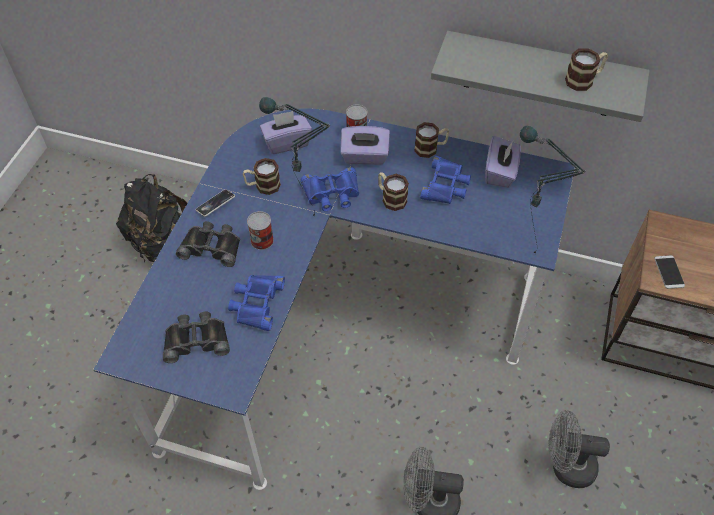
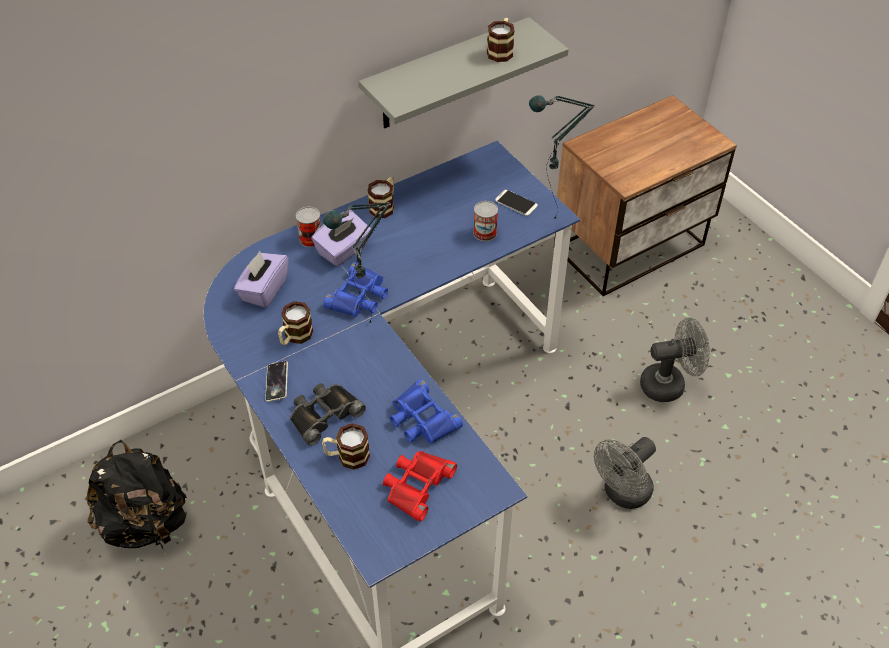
camera: 50 degrees left, 5 degrees down
black binoculars [163,311,230,363] -> red binoculars [383,451,457,522]
can [247,211,274,250] -> can moved to [473,201,498,241]
mug [378,172,409,211] -> mug moved to [322,423,370,470]
blue binoculars [420,155,471,204] -> none
purple tissue box [485,136,521,188] -> none
grey fan [549,410,610,488] -> grey fan turned 150 degrees counterclockwise [640,317,710,402]
phone [654,255,685,289] -> phone moved to [495,190,538,216]

